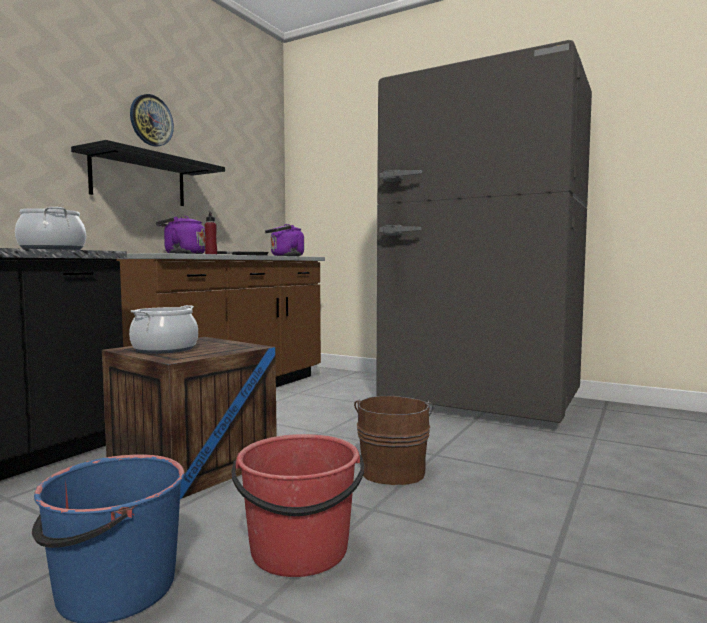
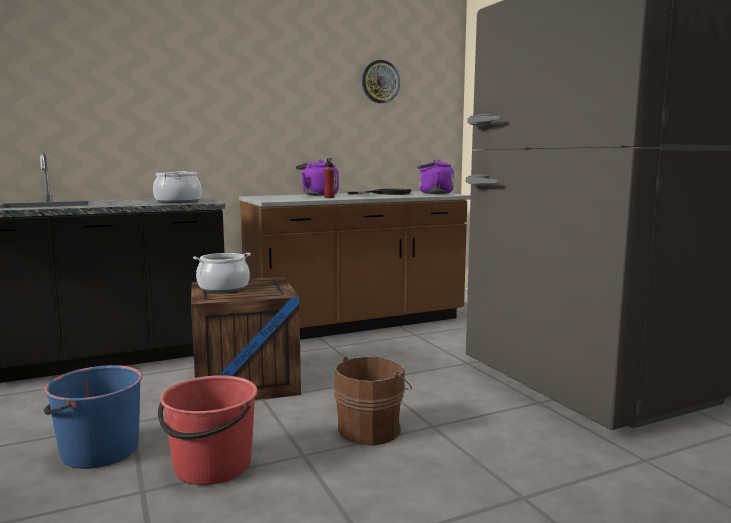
camera: 35 degrees right, 5 degrees up
black shelf [71,140,225,206] -> none
wall clock [130,94,174,146] -> wall clock moved to [362,60,400,103]

